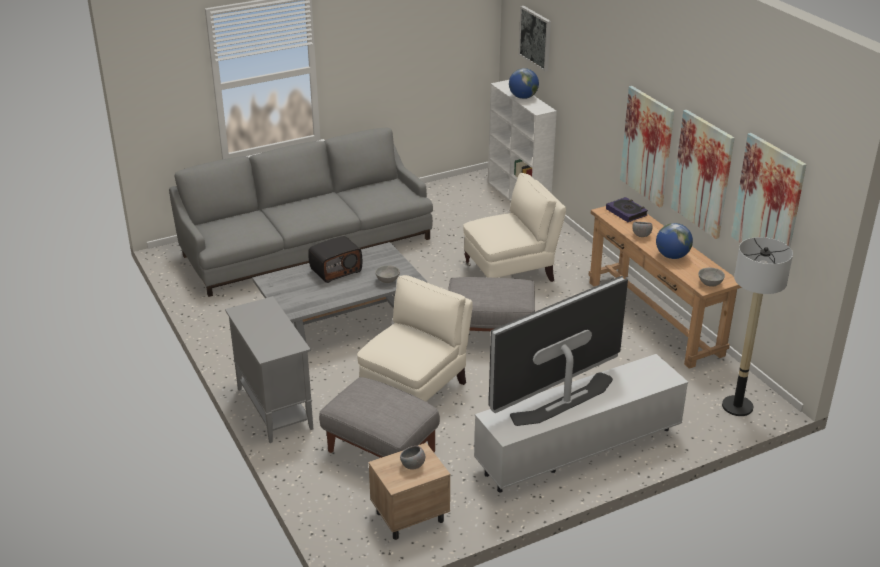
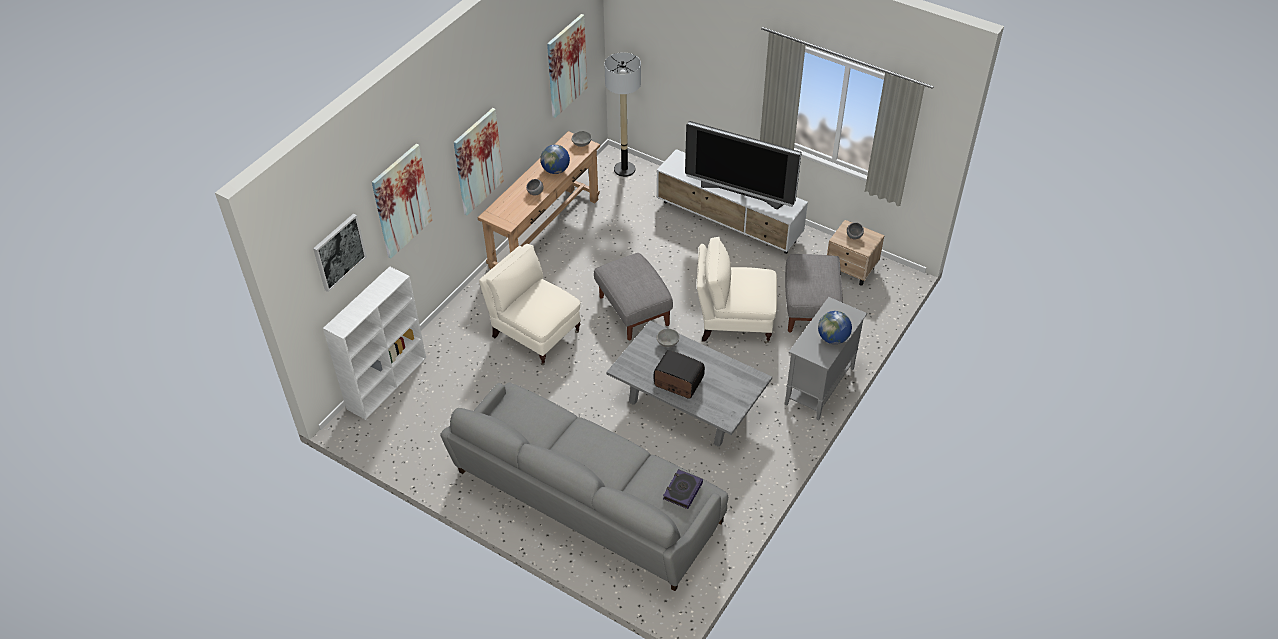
camera: 120 degrees left, 15 degrees up
globe [509,68,539,99] -> globe moved to [818,311,852,344]
book [606,197,648,222] -> book moved to [663,469,703,509]
picture [671,110,734,239] -> picture moved to [372,144,432,258]

